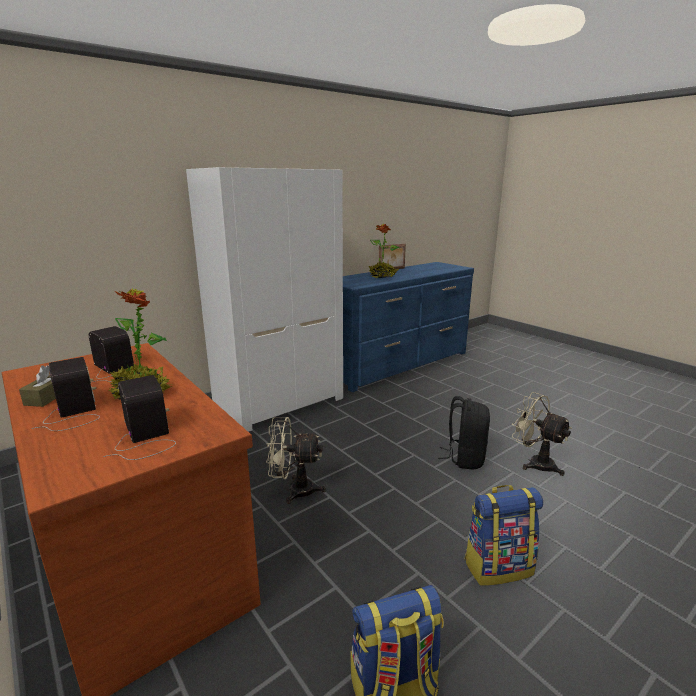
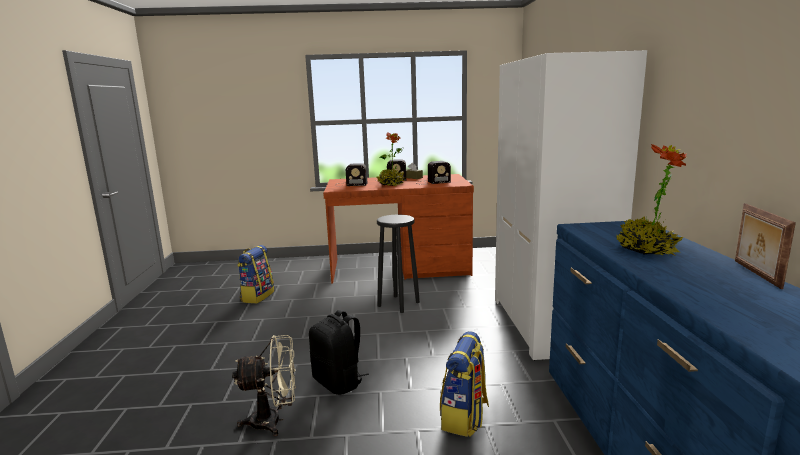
camera: 125 degrees right, 5 degrees down
beige fan [266,417,326,504] -> black stool [377,215,420,313]
backpack [465,485,543,585] -> backpack moved to [440,331,489,437]

